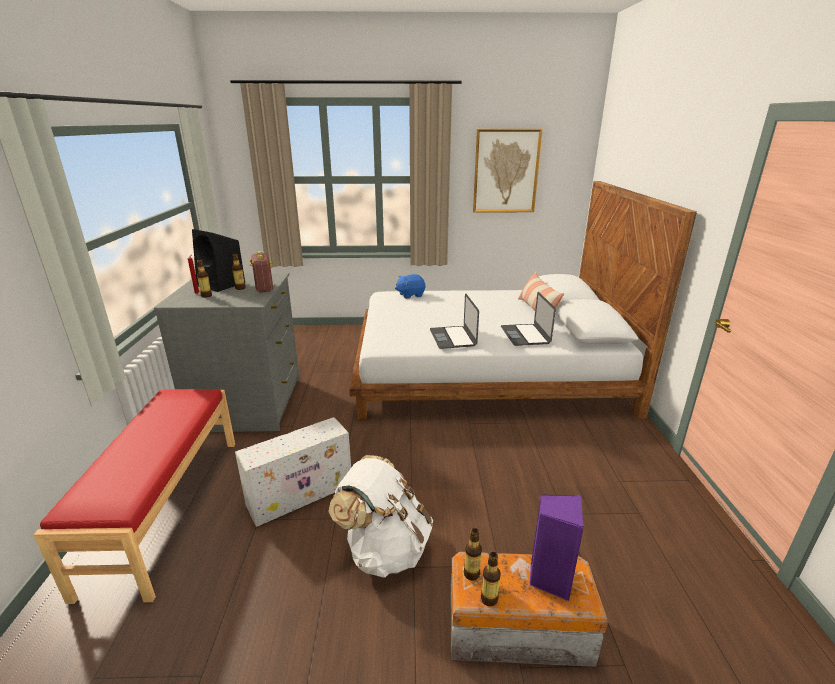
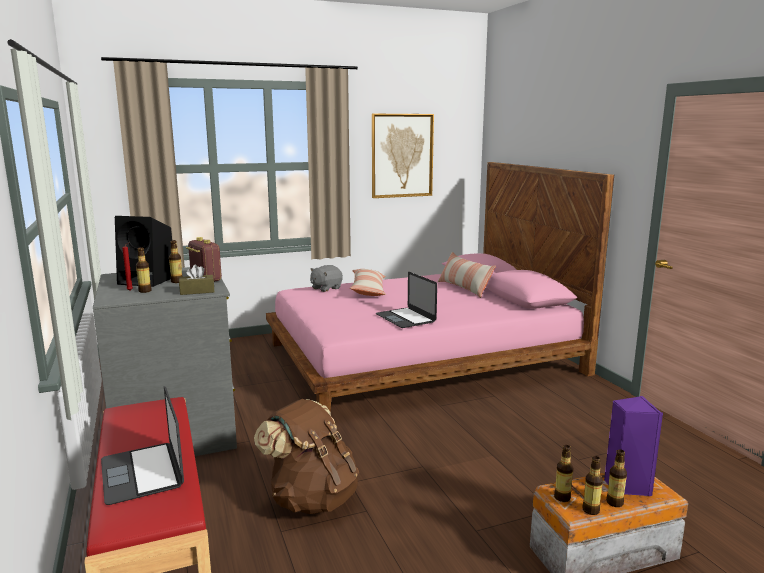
camera: 20 degrees left, 10 degrees down
white storage box [235,417,351,527] -> brown backpack [254,399,359,514]
white backpack [328,455,433,578] -> none
white bed [349,181,697,419] -> pink bed [266,162,614,411]
blue plush toy [395,274,425,299] -> grey plush toy [310,265,343,292]
laptop [501,292,556,346] -> laptop moved to [101,386,184,505]
none -> brown tissue box [179,265,214,295]
none -> pillow [350,269,386,296]
none -> bottle [606,449,627,507]

